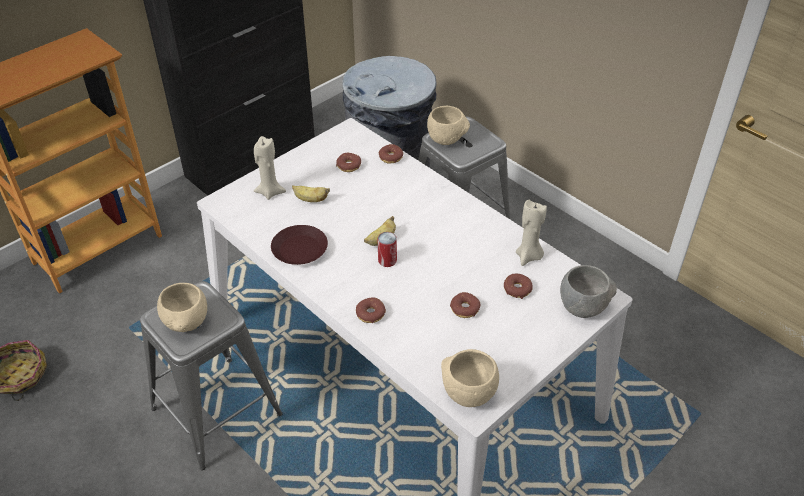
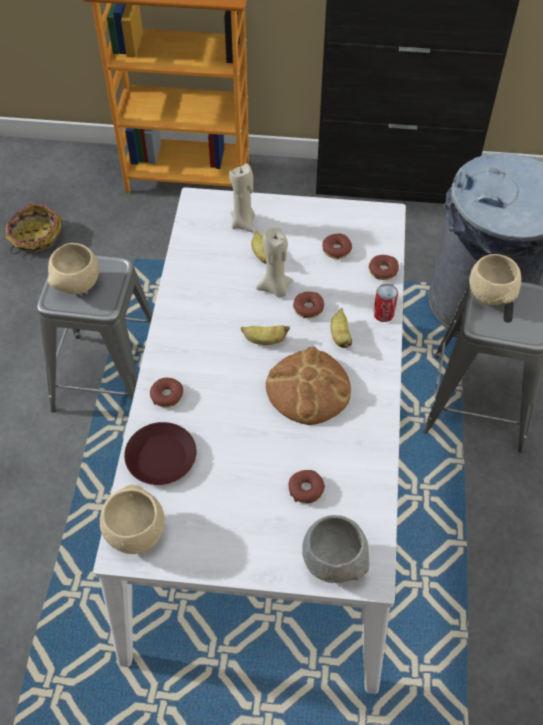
camera: 50 degrees right, 10 degrees up
brown plate [271,225,328,265] -> brown plate moved to [124,422,197,485]
can [378,232,397,267] -> can moved to [373,284,398,322]
donut [450,292,480,318] -> donut moved to [293,292,324,318]
beige candle [516,200,547,266] -> beige candle moved to [256,227,293,297]
none -> bread [266,346,351,425]
none -> banana [331,308,352,348]

